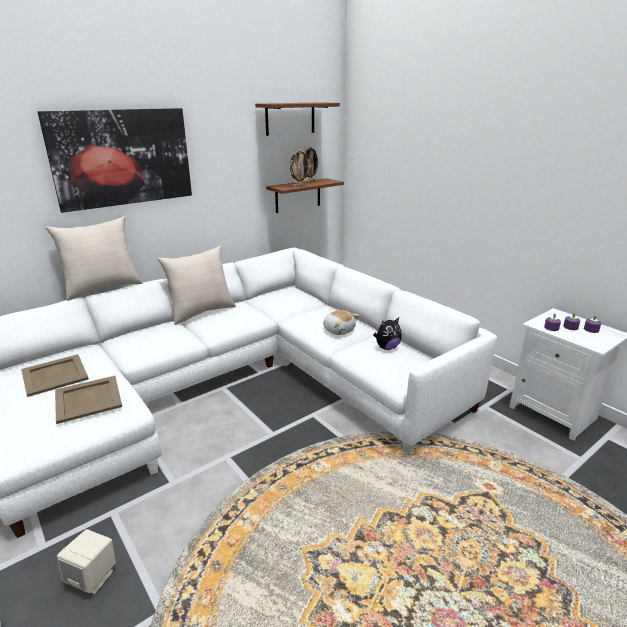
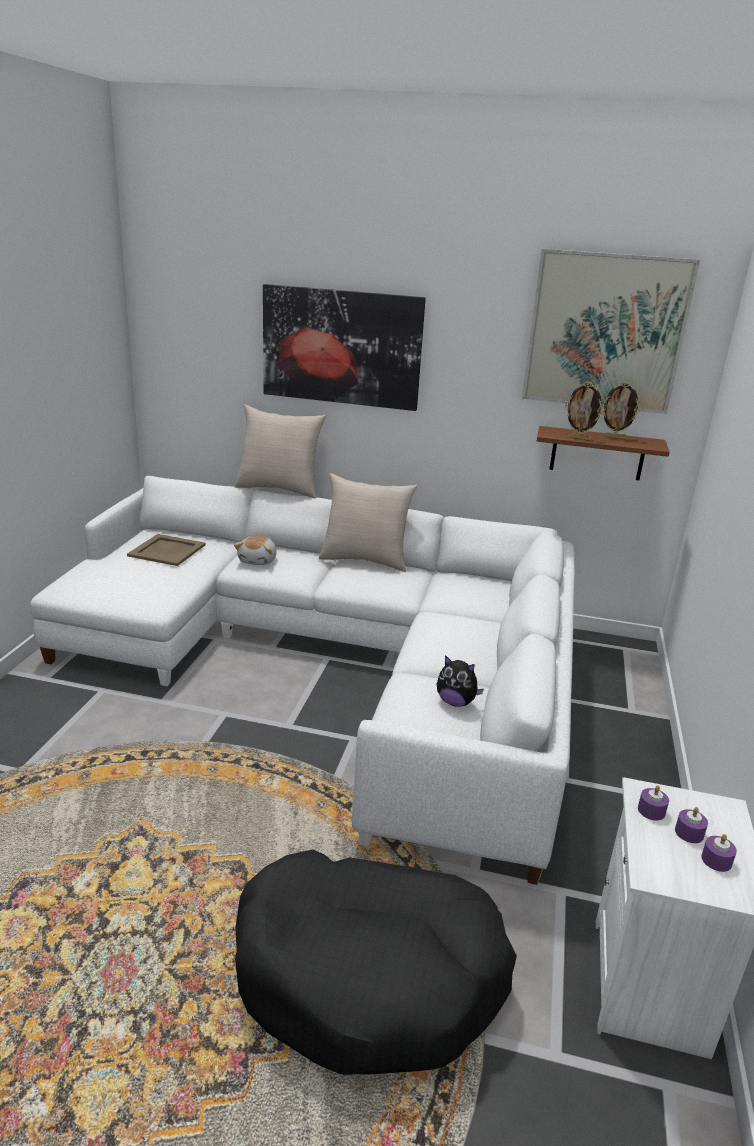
camera: 50 degrees right, 0 degrees up
beige tray [55,376,122,424] -> none
beige speaker [57,529,116,594] -> none
brown shelf [255,102,340,136] -> picture [522,249,700,414]
plush toy [323,310,360,335] -> plush toy moved to [234,535,277,565]
none -> black dog bed [235,849,517,1075]

